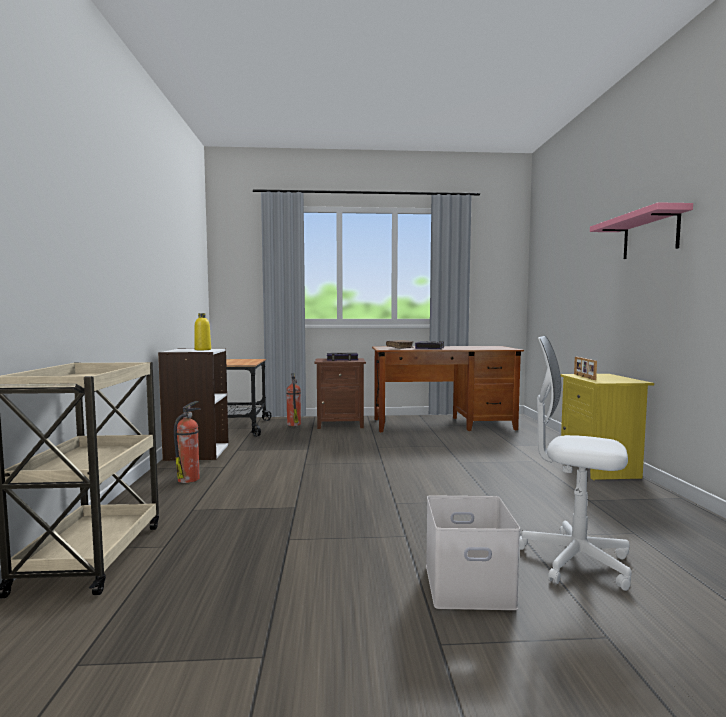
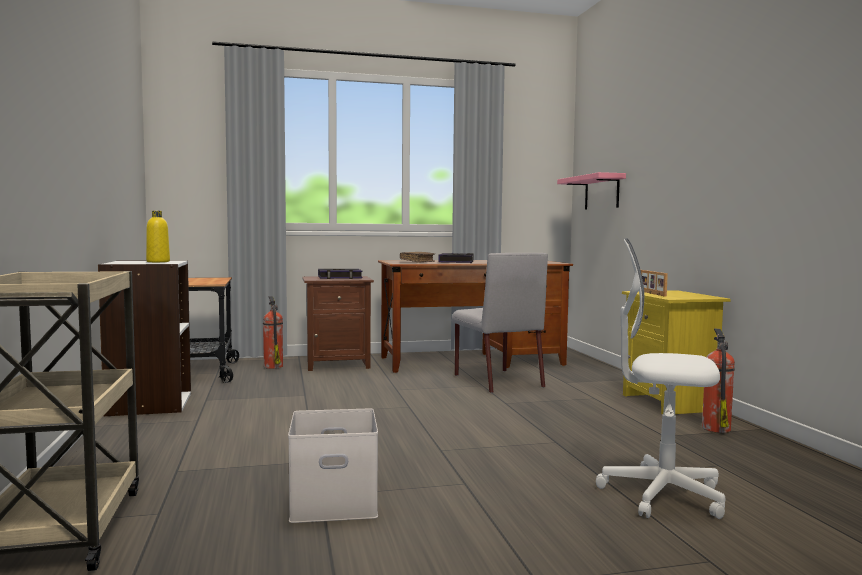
camera: 10 degrees left, 0 degrees up
fire extinguisher [174,401,201,483] -> fire extinguisher moved to [702,329,735,433]
white storage box [426,495,520,610] -> white storage box moved to [288,408,378,523]
pink shelf [590,202,693,259] -> pink shelf moved to [557,172,626,209]
none -> grey chair [452,253,548,393]

